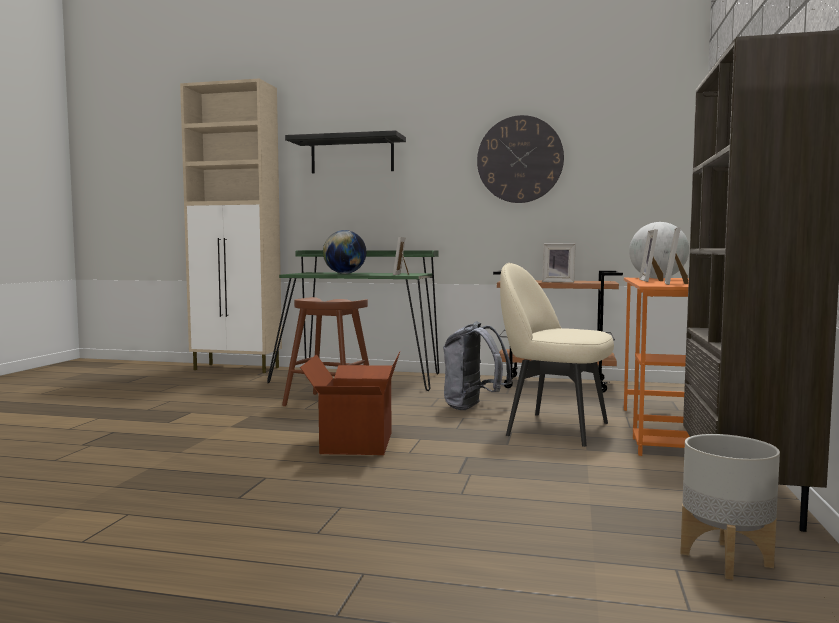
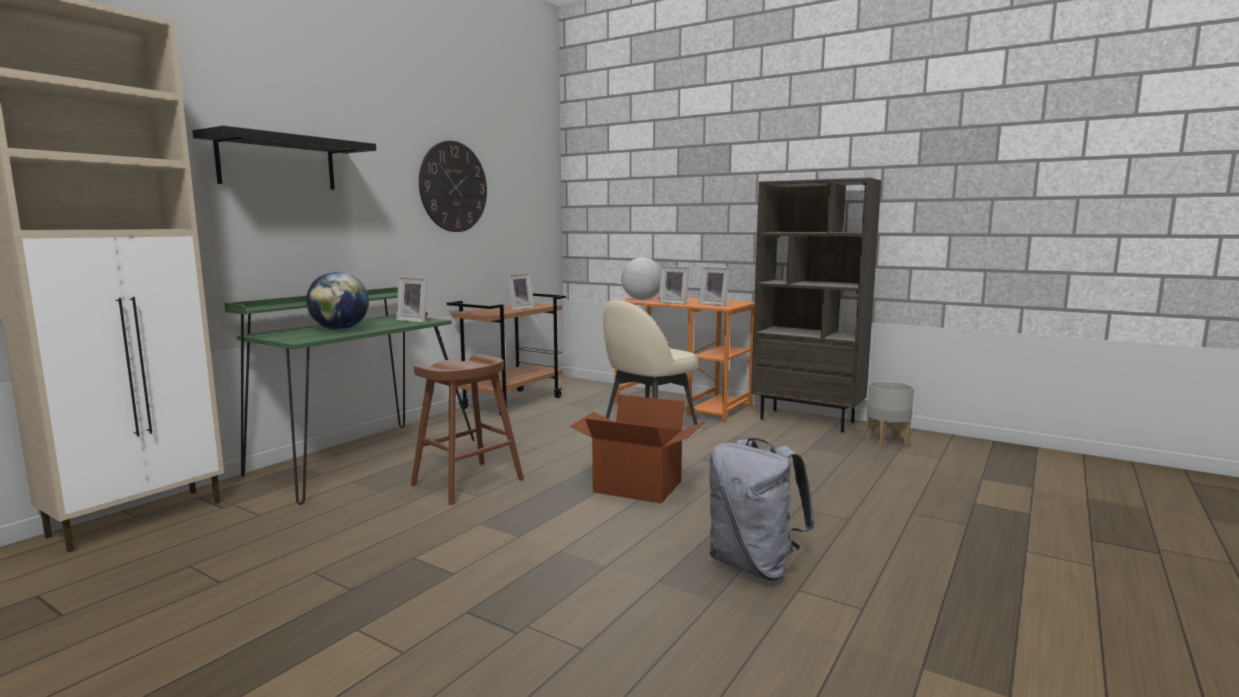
camera: 70 degrees left, 5 degrees up
grey backpack [443,321,512,410] -> grey backpack moved to [709,438,814,580]

